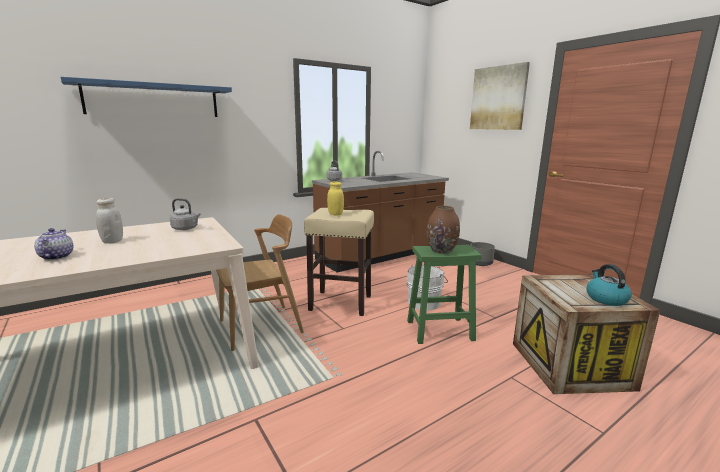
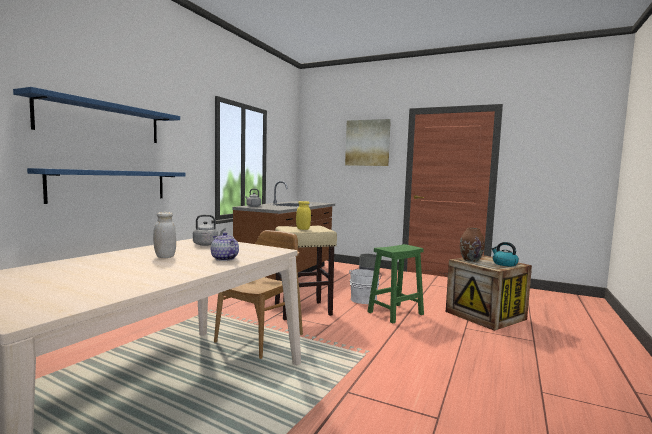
camera: 30 degrees left, 10 degrees down
teapot [34,228,73,260] -> teapot moved to [211,232,239,261]
brown vase [427,206,460,254] -> brown vase moved to [460,227,485,262]
none -> blue shelf [27,168,186,204]

